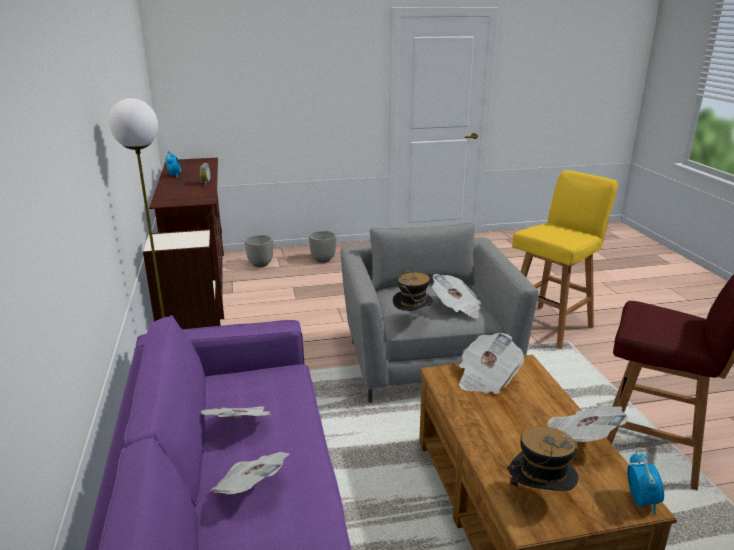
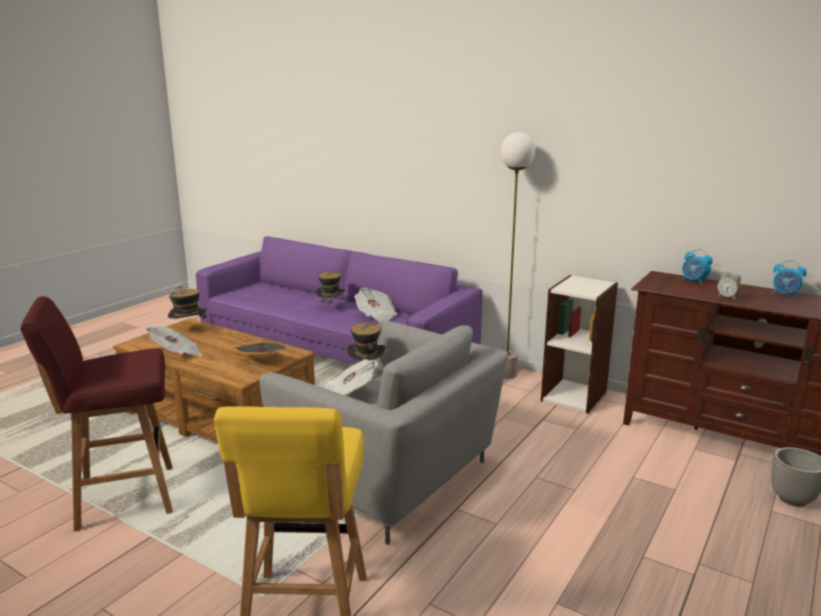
camera: 135 degrees right, 5 degrees down
newspaper [210,452,290,494] -> hat [316,270,345,313]
planter [309,231,336,263] -> none
alarm clock [627,451,664,515] -> alarm clock moved to [682,249,713,285]

